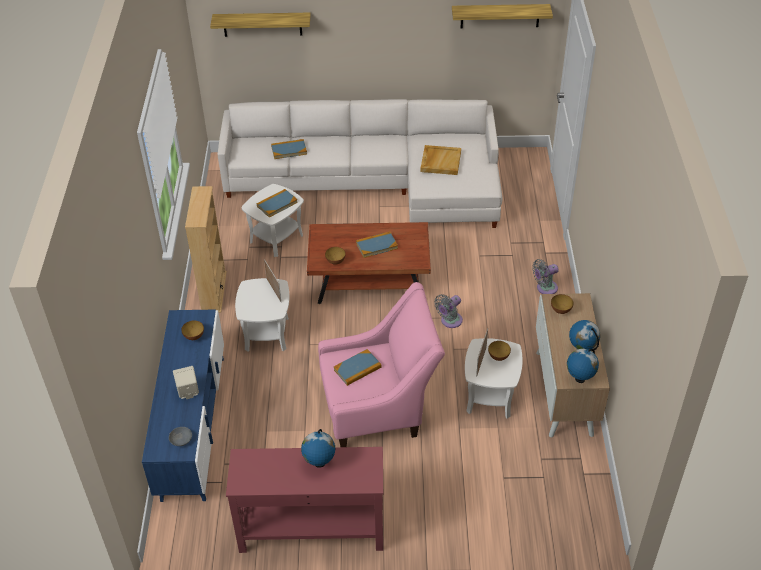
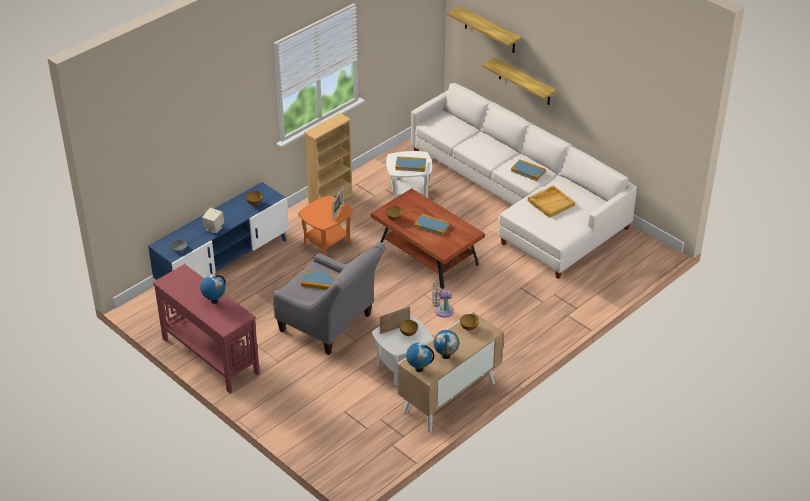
camera: 45 degrees right, 5 degrees down
white side table [235,278,289,352] -> orange side table [298,195,353,255]
book [271,139,307,159] -> book moved to [511,159,546,181]
pink armchair [318,282,445,447] -> grey armchair [273,242,386,355]
shelf [452,4,553,29] -> shelf moved to [482,57,557,105]
grey fan [532,259,559,294] -> none

